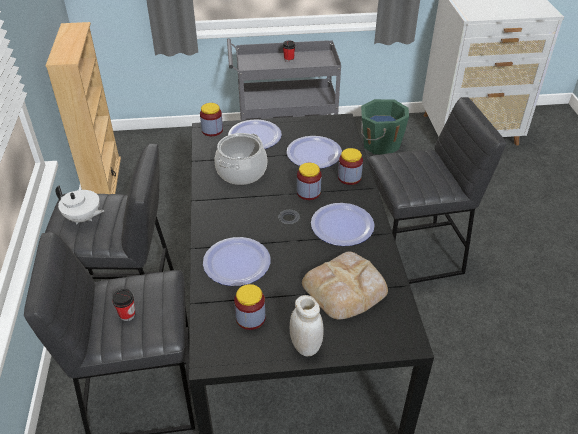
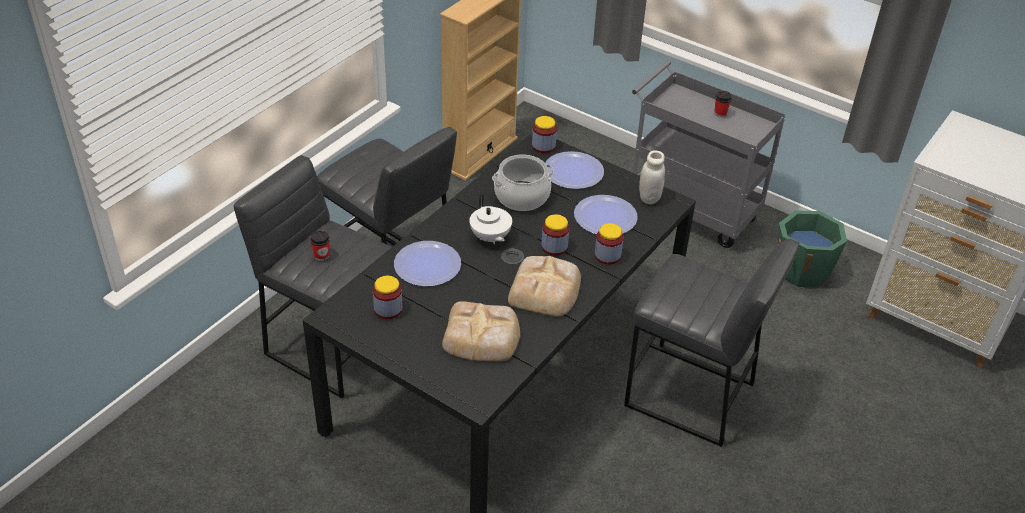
camera: 40 degrees right, 0 degrees up
white teapot [55,185,104,224] -> white teapot moved to [469,195,512,244]
white jar [290,295,324,356] -> white jar moved to [639,150,665,204]
plate [311,203,375,246] -> bread [508,256,581,316]

